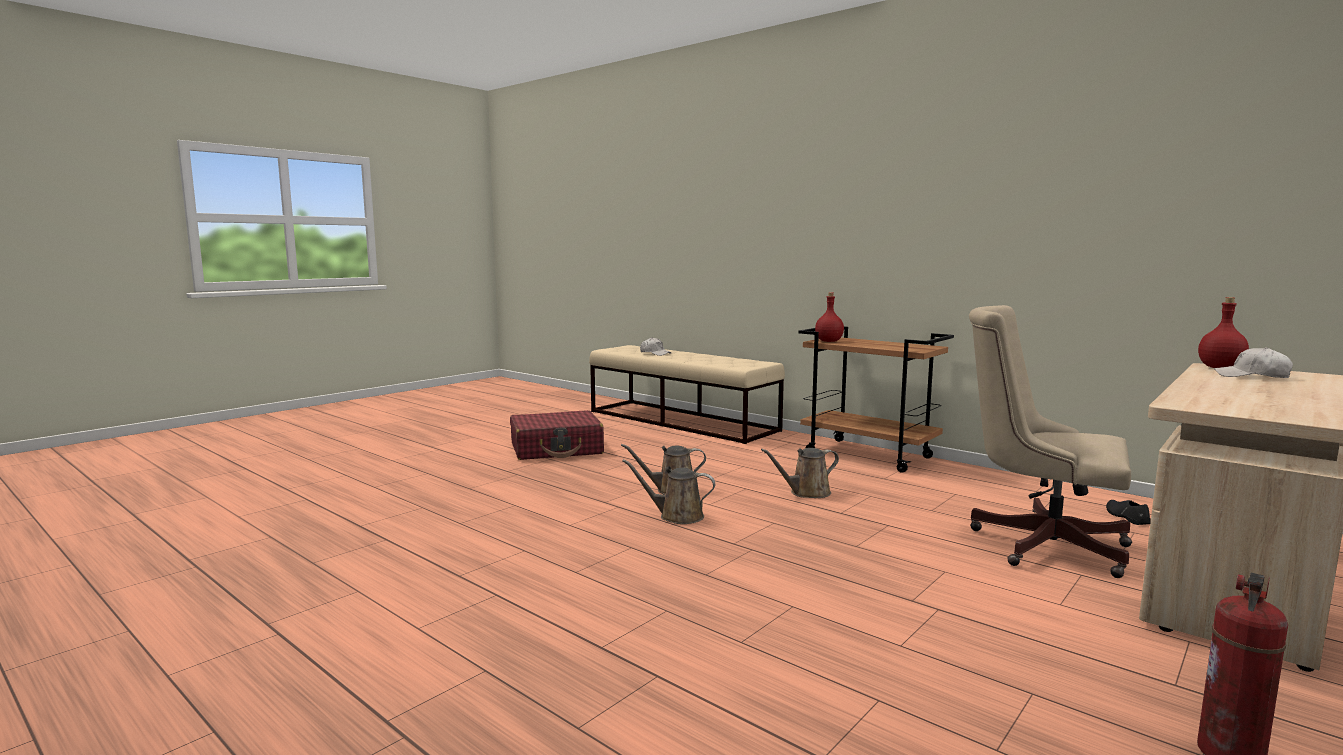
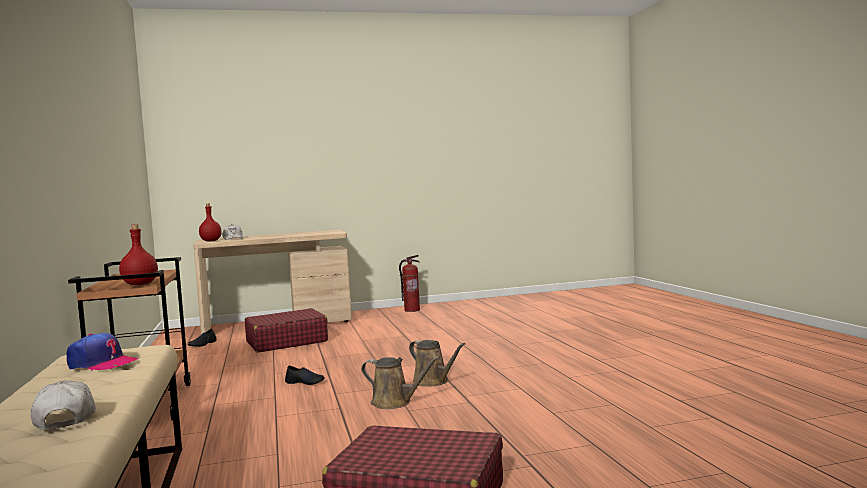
camera: 145 degrees left, 5 degrees down
brown watering can [761,448,839,498] -> black shoe [285,366,325,385]
beige office chair [969,305,1132,578] -> red suitcase [245,308,328,353]
none -> cap [67,333,138,371]

